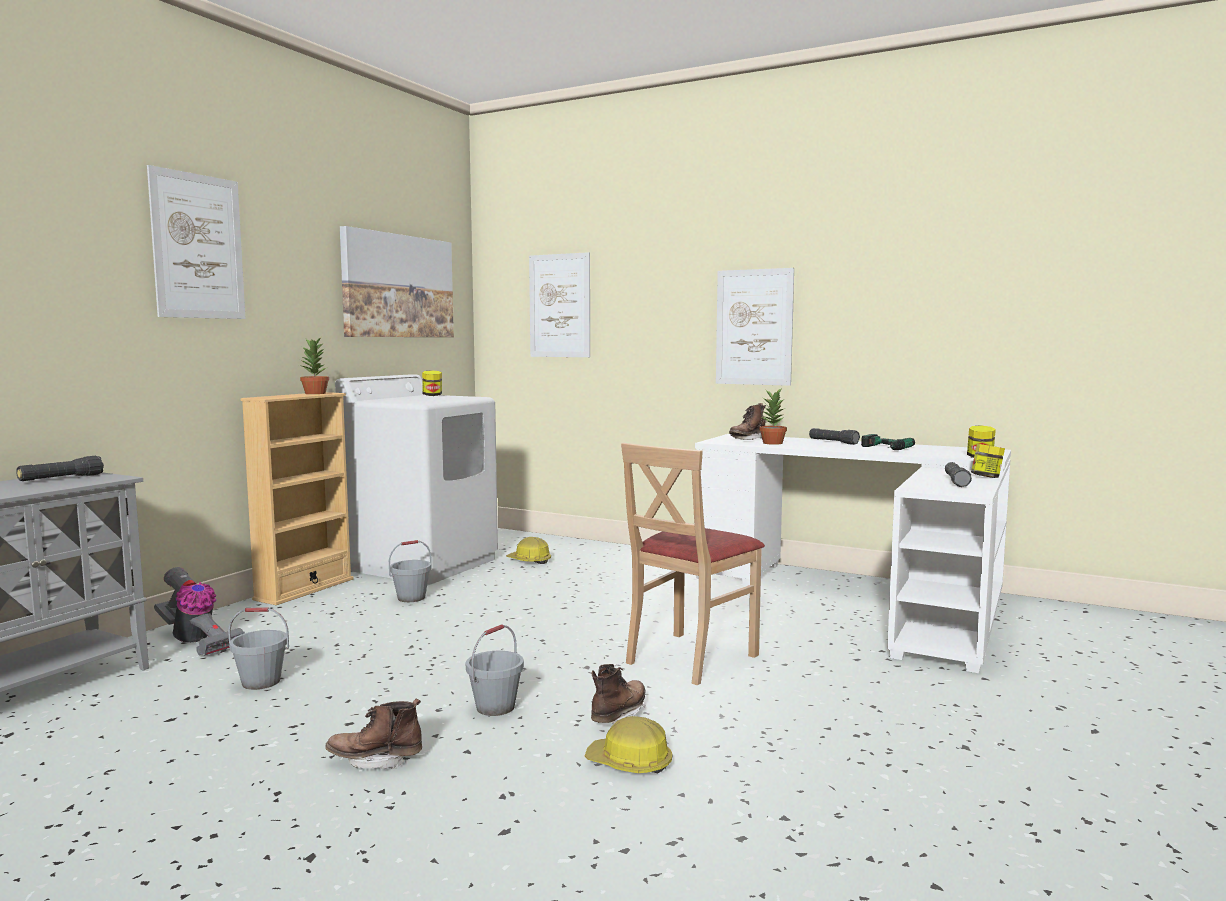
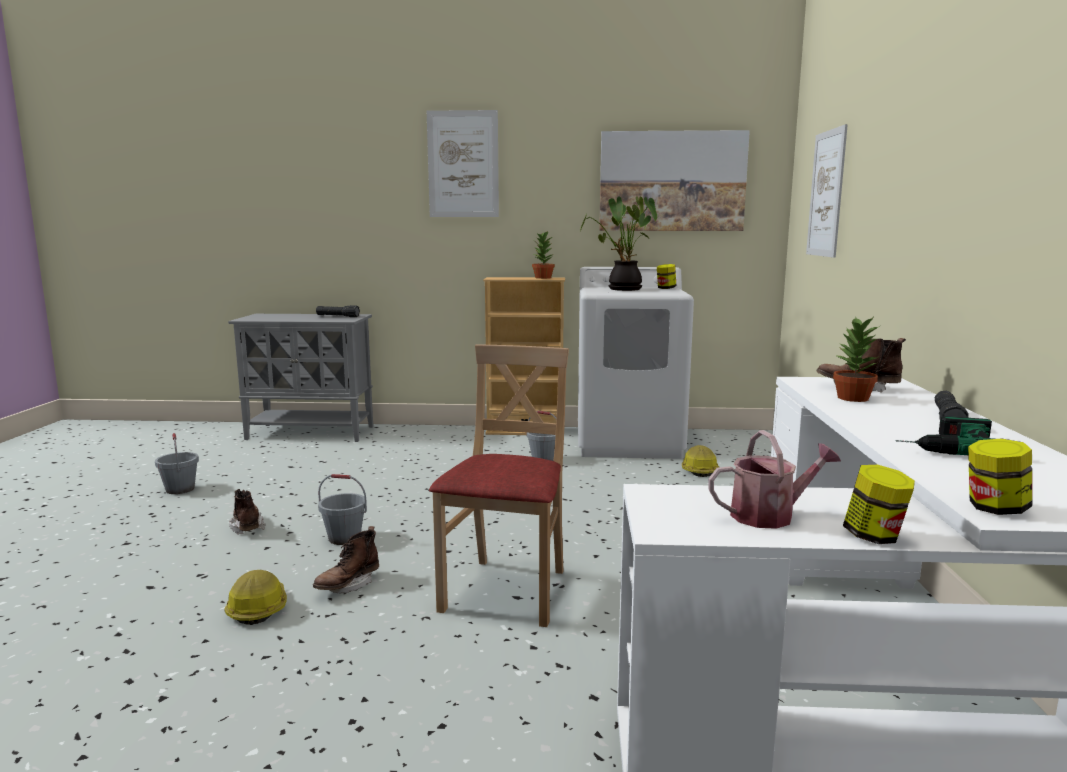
camera: 65 degrees right, 5 degrees up
vacuum cleaner [154,567,245,655] -> none
grey bucket [228,607,289,690] -> grey bucket moved to [155,433,199,494]
brown boot [591,664,645,724] -> brown boot turned 120 degrees clockwise [313,526,379,593]
beige chair [621,443,765,685] -> beige chair turned 90 degrees clockwise [429,344,569,627]
picture [716,268,794,386] -> none
black flashlight [945,462,972,487] -> watering can [708,430,841,529]
none -> potted plant [579,196,657,291]

